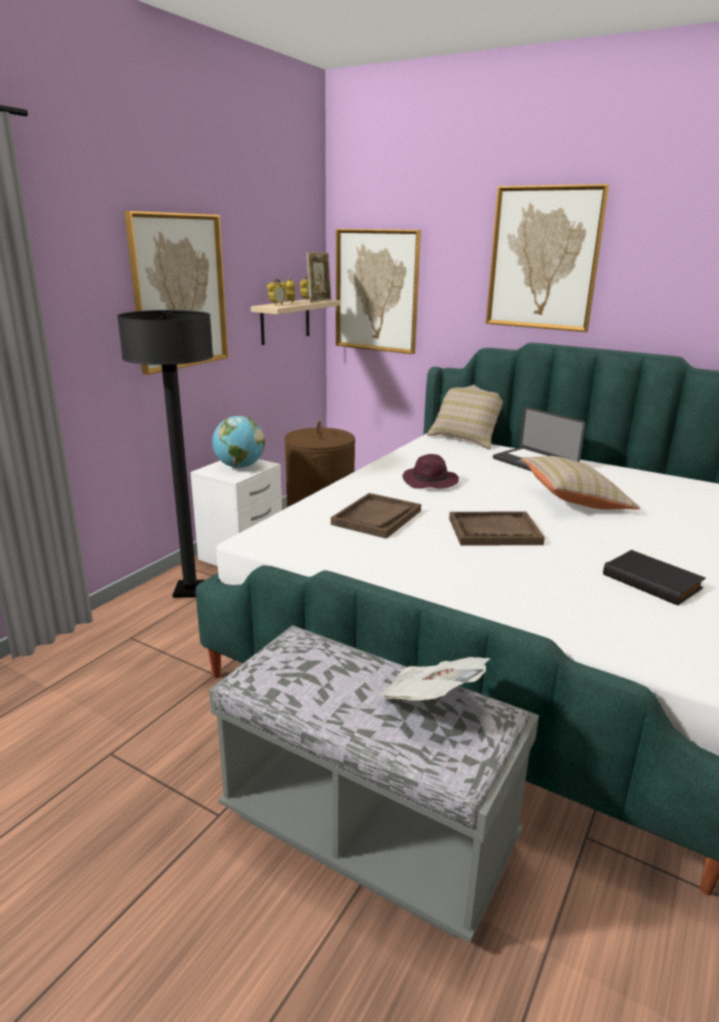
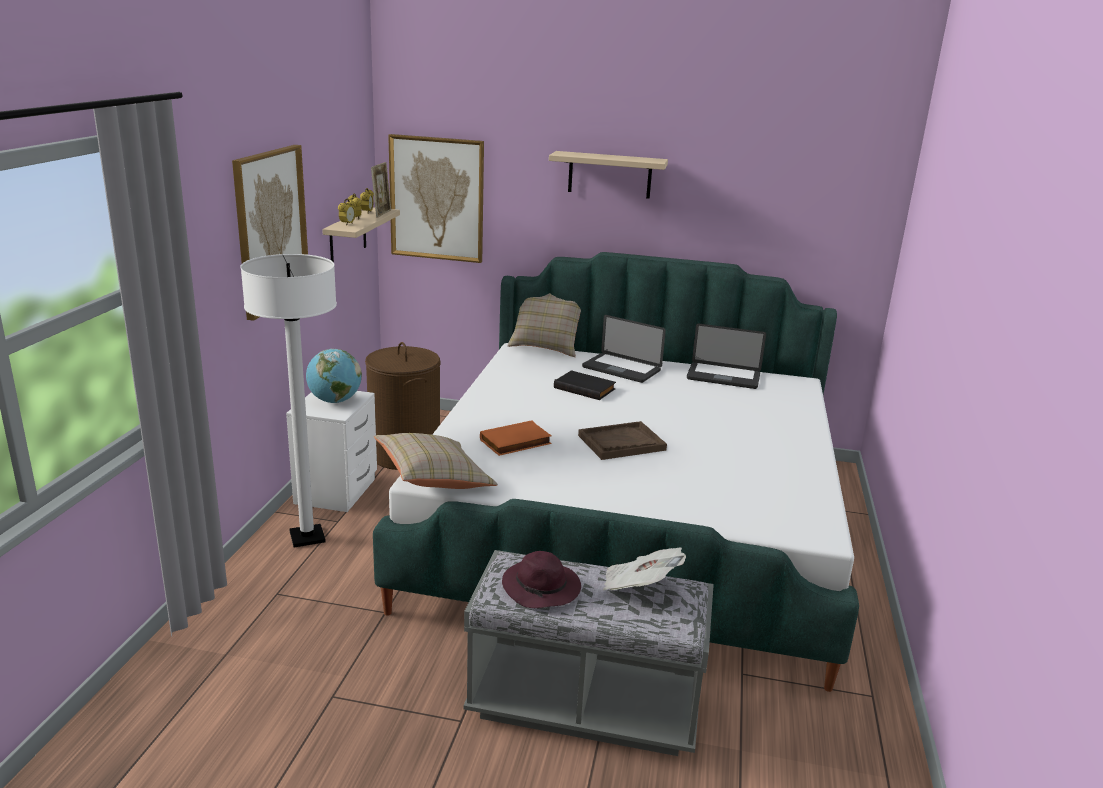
camera: 20 degrees left, 0 degrees up
black floor lamp [117,310,213,598] -> white floor lamp [240,254,337,547]
brown tray [331,493,421,539] -> orange book [480,420,552,456]
purple hat [402,454,459,489] -> purple hat moved to [502,551,581,608]
picture [486,184,609,332] -> beige shelf [549,151,668,199]
beige pillow [521,456,640,510] -> beige pillow moved to [374,433,498,489]
black book [603,550,706,605] -> black book moved to [554,370,616,400]
none -> laptop [687,324,766,389]

